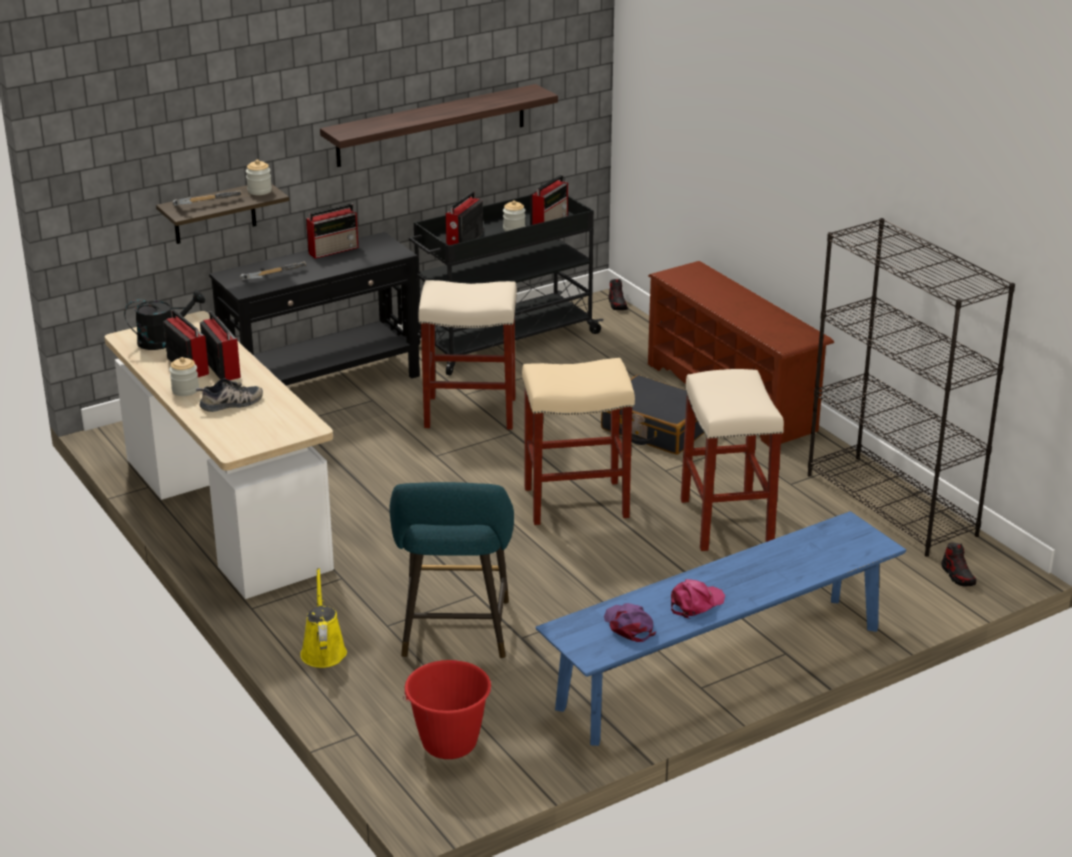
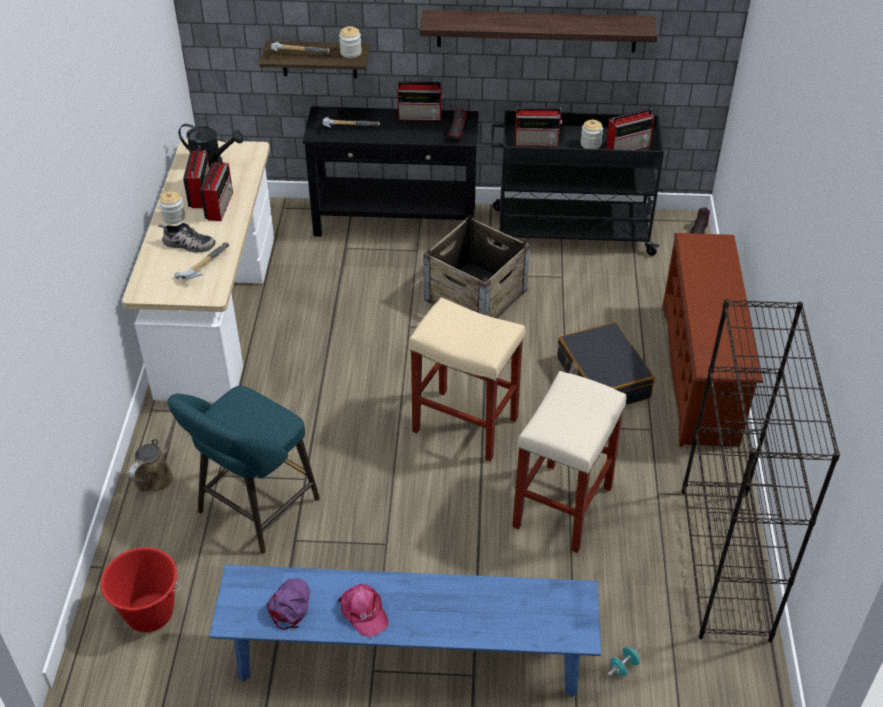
camera: 35 degrees right, 15 degrees up
yellow watering can [300,568,347,668] -> brown watering can [128,418,176,493]
beige stool [418,280,517,430] -> crate [424,215,530,318]
radio [446,191,483,245] -> radio turned 150 degrees counterclockwise [515,107,562,146]
pink cap [671,579,725,619] -> pink cap turned 60 degrees clockwise [338,584,388,637]
shoe [941,542,976,586] -> shoe moved to [447,107,467,142]
none -> hammer [174,242,229,280]
none -> turquoise dumbbell [608,647,641,676]

